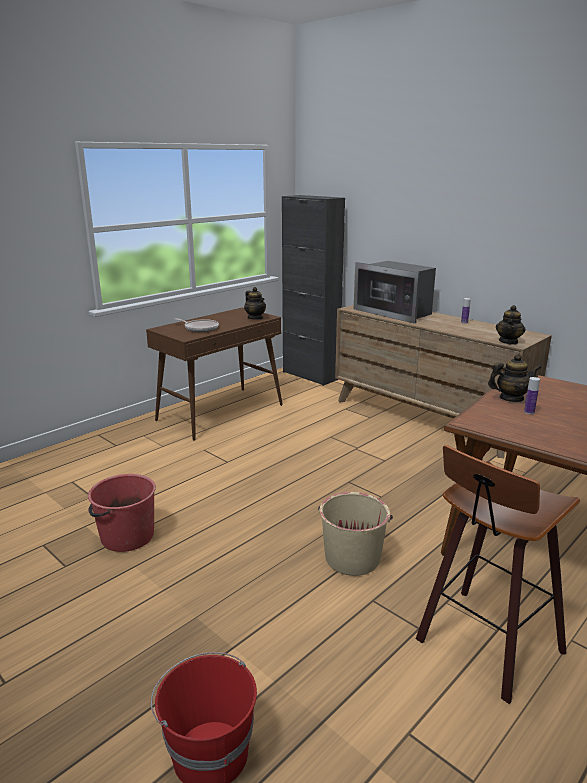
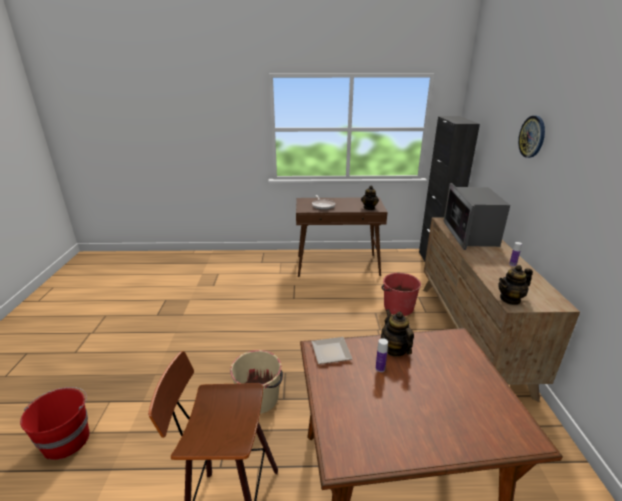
camera: 45 degrees right, 5 degrees up
red bucket [88,474,156,552] -> red bucket moved to [382,273,421,316]
teapot [488,354,541,402] -> teapot turned 150 degrees counterclockwise [381,309,414,357]
none -> plate [311,337,352,364]
none -> wall clock [518,116,545,158]

